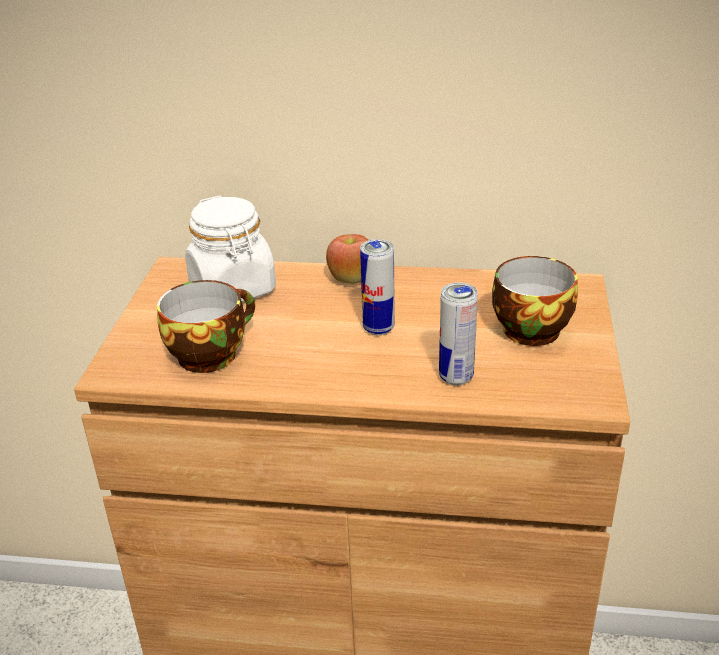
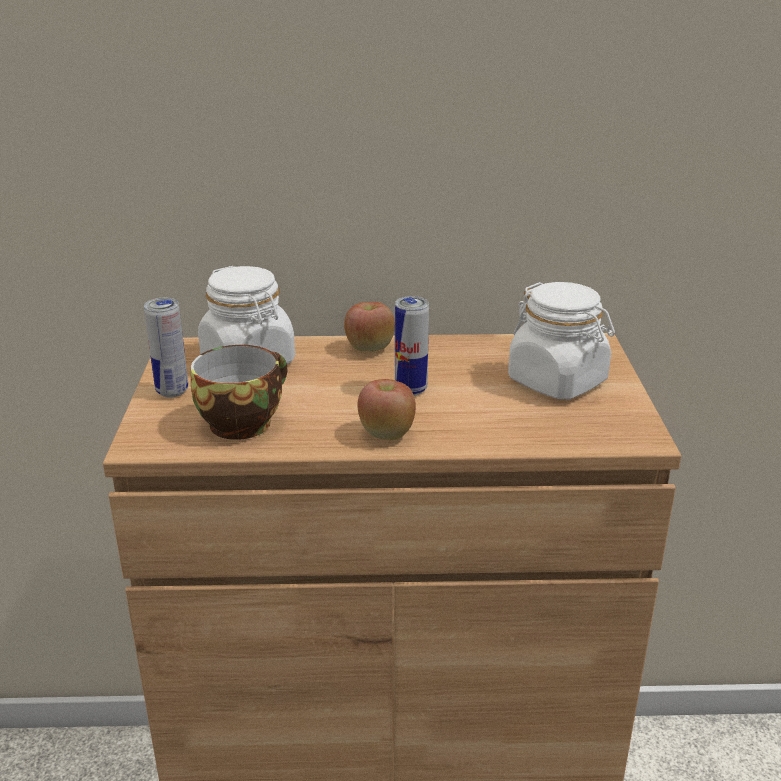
camera: 10 degrees left, 5 degrees down
can [439,282,478,385] -> can moved to [144,298,188,397]
cup [492,256,578,346] -> white jar [508,282,615,399]
none -> apple [358,379,416,440]

